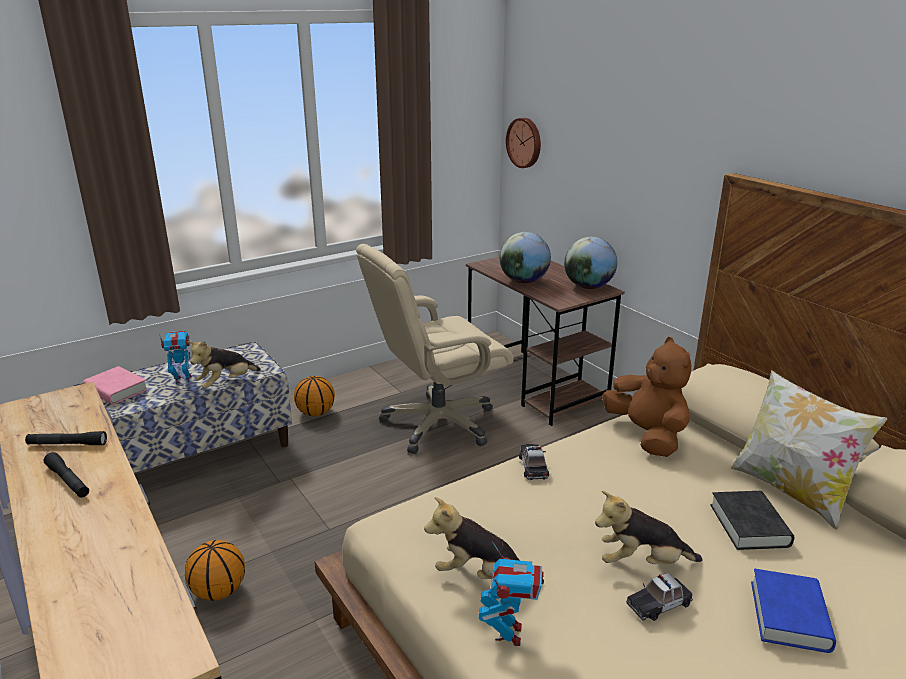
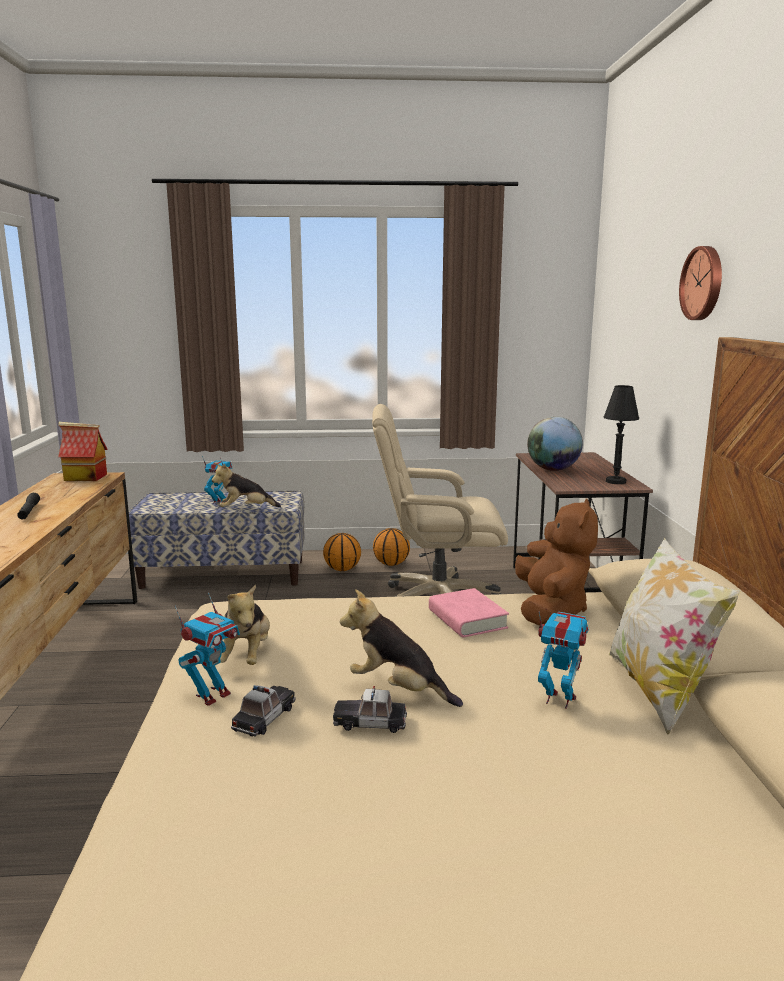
camera: 30 degrees right, 10 degrees down
black flashlight [25,431,107,445] -> none
pink book [83,366,148,405] -> pink book moved to [429,588,509,637]
basketball [185,540,245,601] -> basketball moved to [373,528,410,566]
plush toy [424,497,544,584] -> plush toy turned 135 degrees counterclockwise [220,584,270,665]
wall clock [506,118,541,168] -> wall clock moved to [679,246,722,320]
toy car [519,444,549,480] -> toy car moved to [231,685,296,737]
globe [564,237,617,289] -> black table lamp [604,385,639,484]
black book [710,491,795,550] -> toy robot [538,611,589,709]
blue book [751,569,836,653] -> none
none -> toy house [58,422,108,481]

